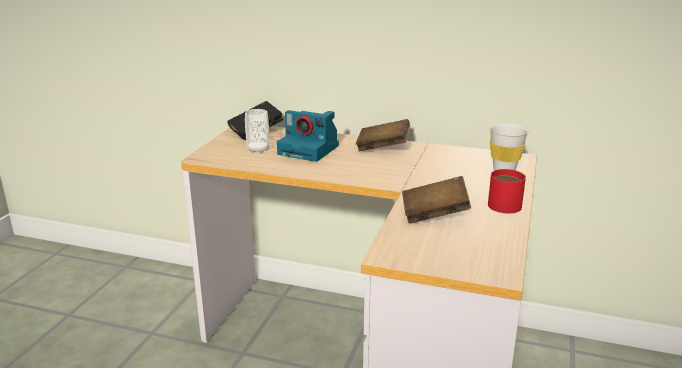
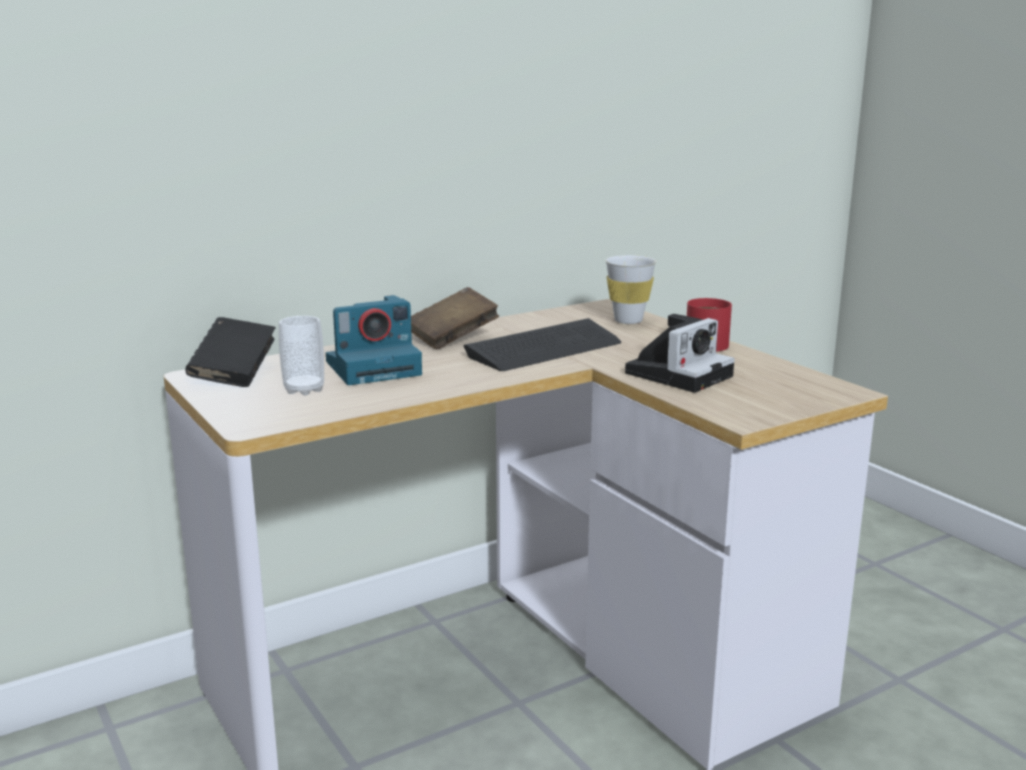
camera: 50 degrees left, 5 degrees down
brown book [402,176,471,224] -> camera [625,314,735,393]
none -> keyboard [463,318,621,371]

